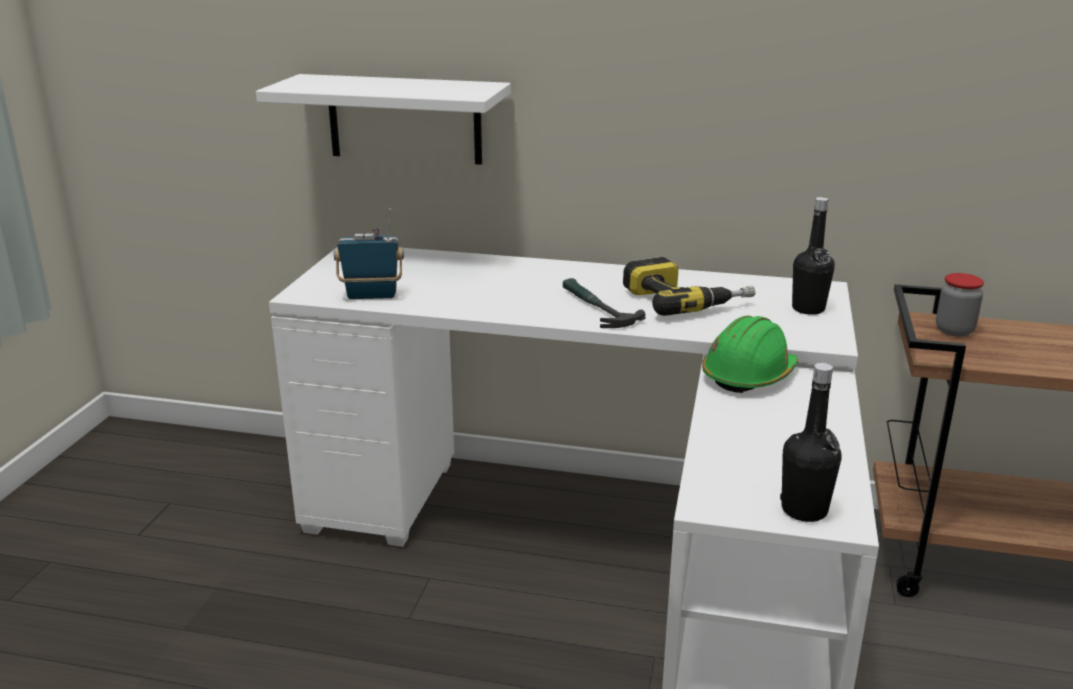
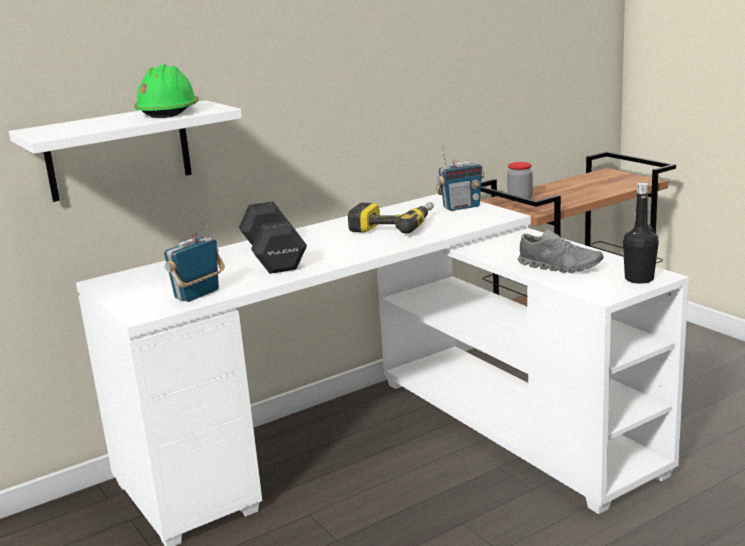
camera: 45 degrees left, 5 degrees down
hammer [563,278,646,328] -> none
green hard hat [702,316,798,393] -> green hard hat moved to [134,64,199,118]
black bottle [792,197,835,315] -> radio [436,144,484,211]
none -> black dumbbell [239,202,307,274]
none -> grey shoe [518,229,603,273]

